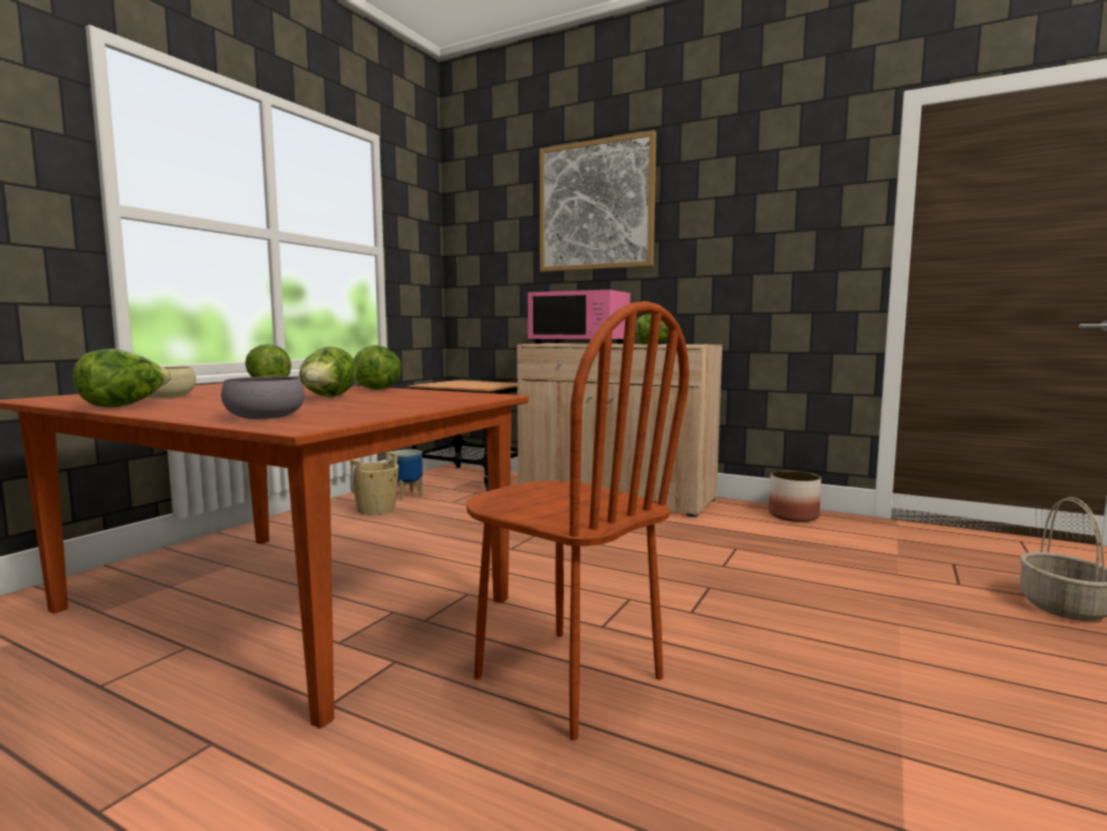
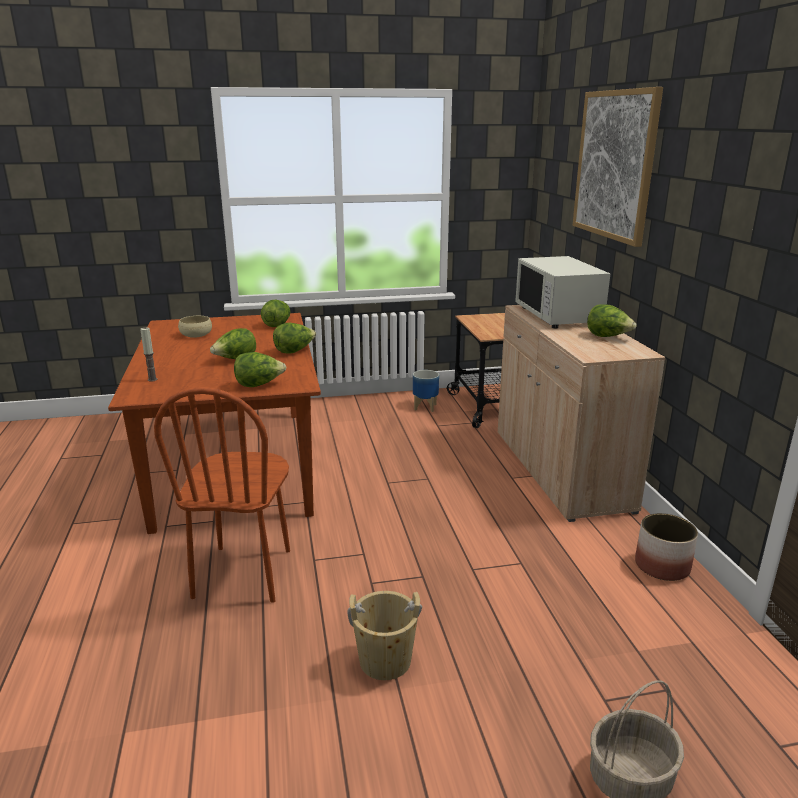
camera: 50 degrees right, 15 degrees up
lettuce [73,349,171,407] -> lettuce moved to [234,352,286,387]
grey bowl [221,376,305,419] -> candle [140,328,157,382]
beige bucket [350,452,399,515] -> beige bucket moved to [347,591,422,680]
pink microwave [528,290,630,344] -> white microwave [515,256,610,328]

